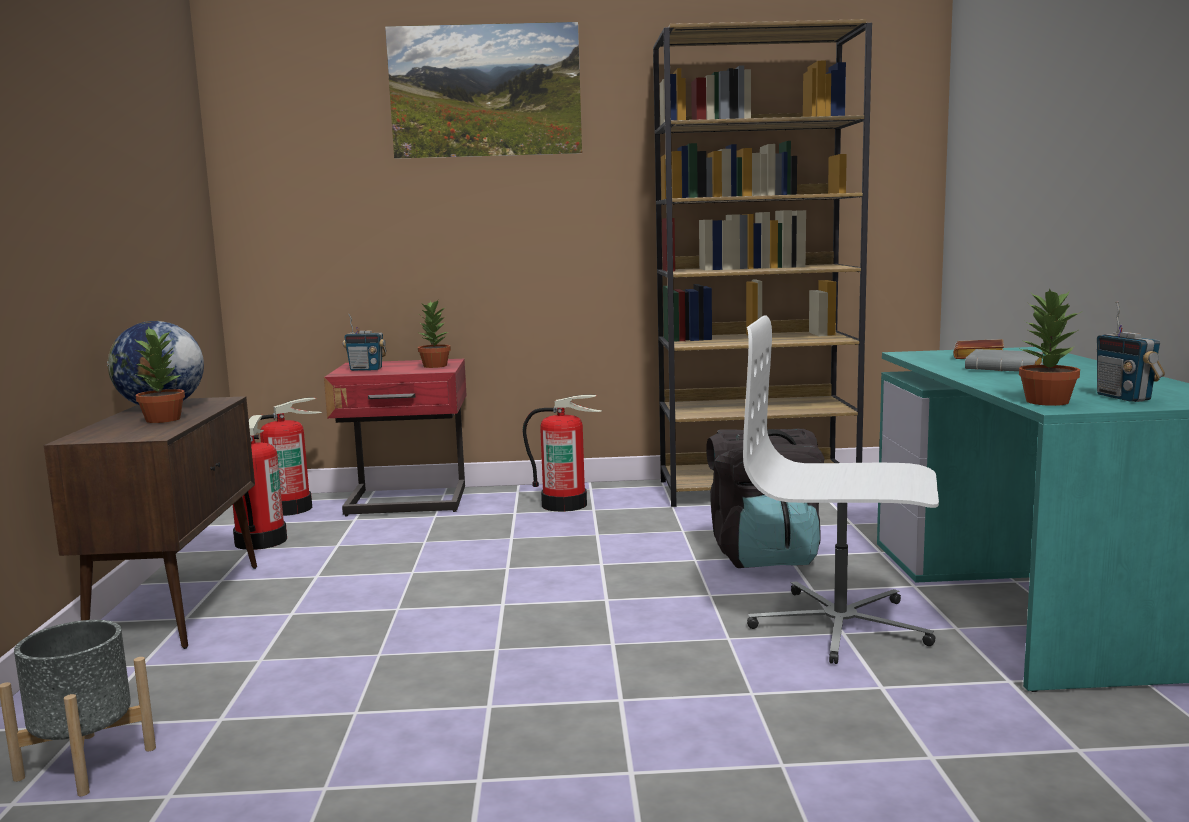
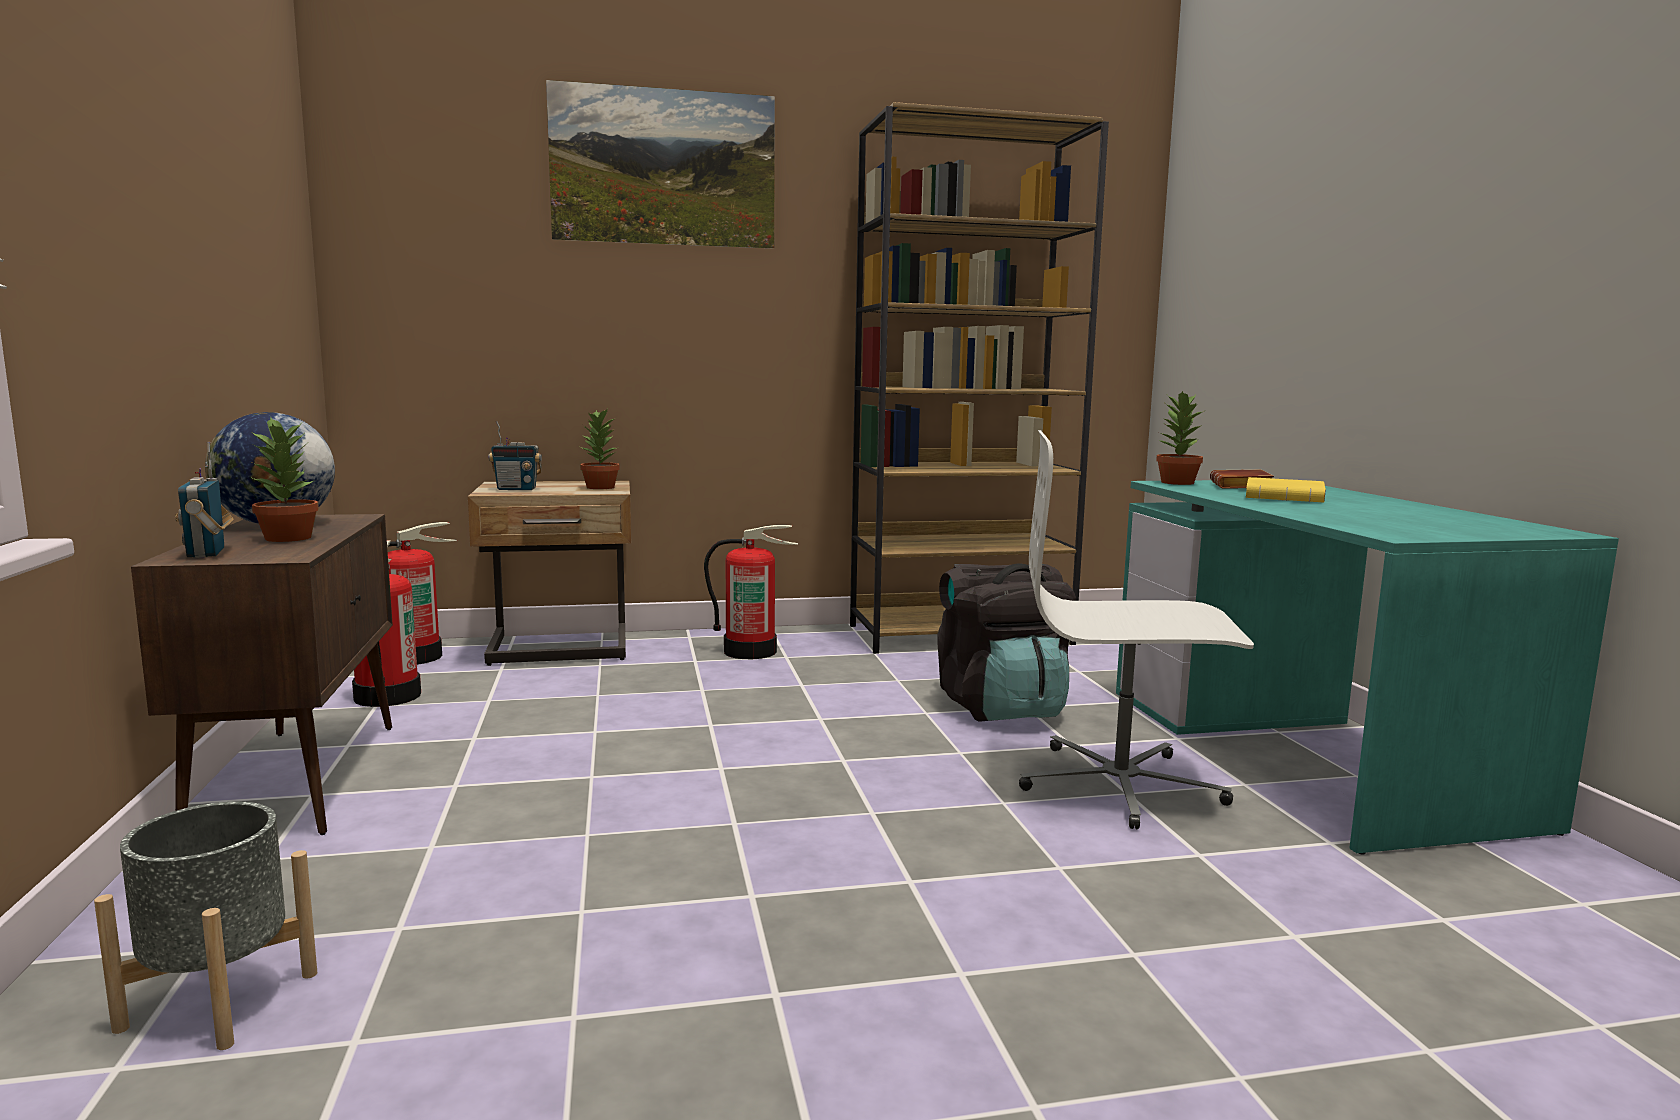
camera: 10 degrees left, 0 degrees up
red nightstand [324,359,467,516] -> beige nightstand [468,481,631,666]
grey book [965,349,1043,372] -> yellow book [1246,477,1326,502]
potted plant [1018,288,1081,406] -> potted plant moved to [1156,391,1204,485]
radio [1097,301,1165,402] -> radio moved to [175,442,234,558]

